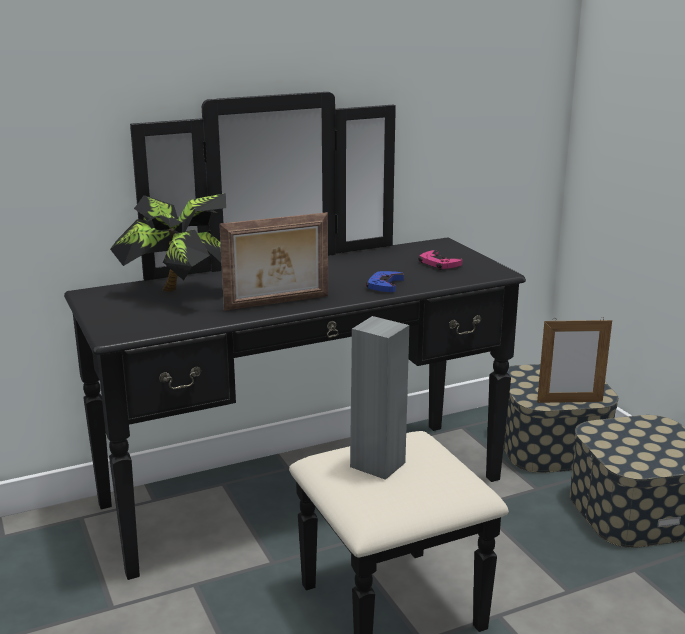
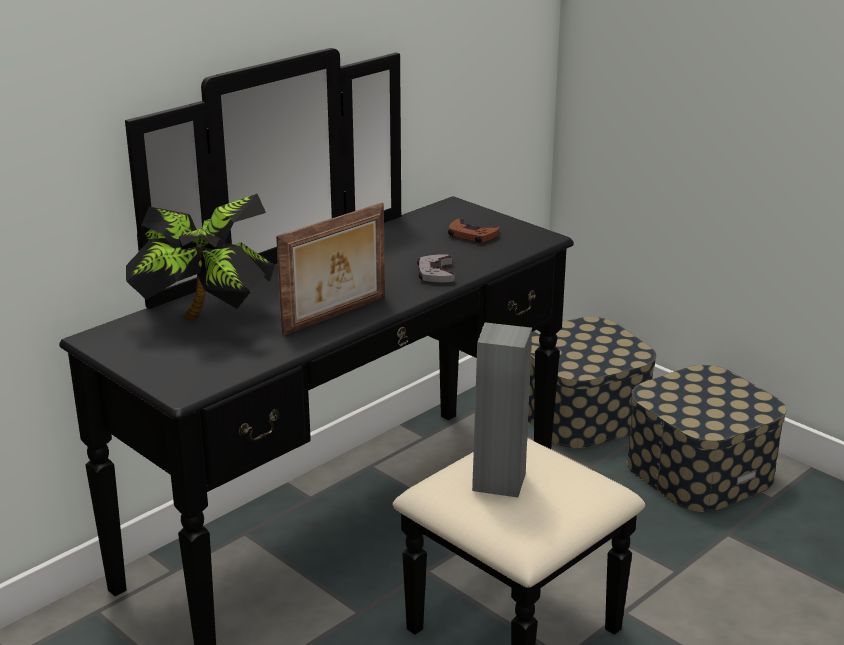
camera: 20 degrees left, 5 degrees up
blue game controller [366,271,404,292] -> grey game controller [417,254,455,282]
pink game controller [418,250,462,270] -> brown game controller [448,218,499,243]
picture frame [537,317,612,403] -> none

